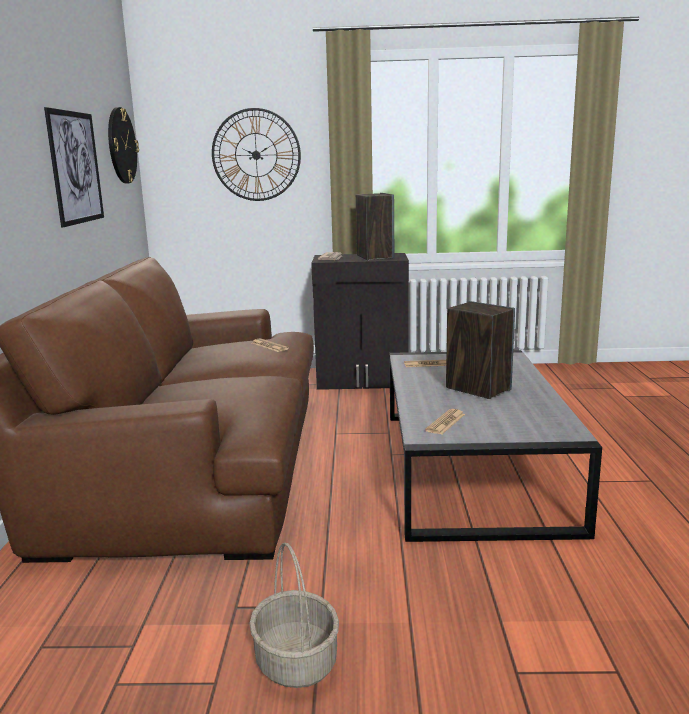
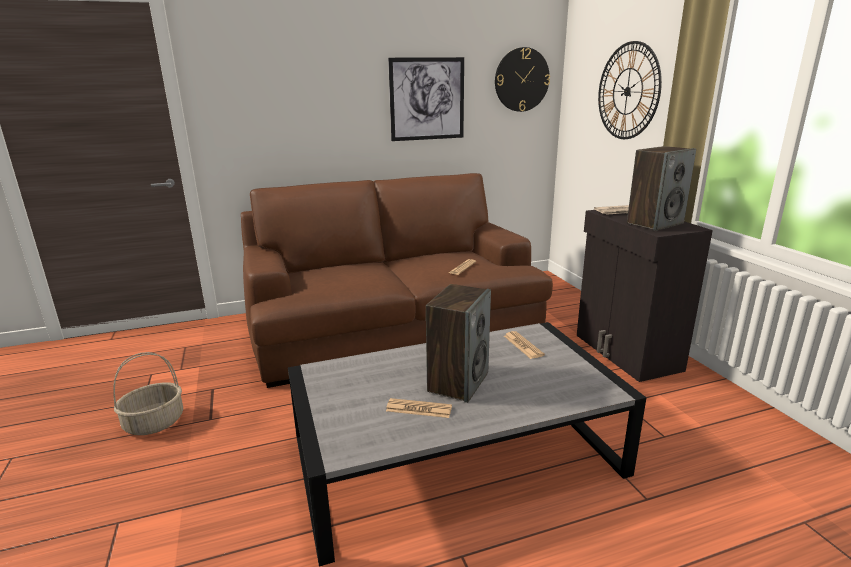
camera: 70 degrees right, 5 degrees up
newspaper [425,409,465,434] -> newspaper moved to [386,398,452,418]

